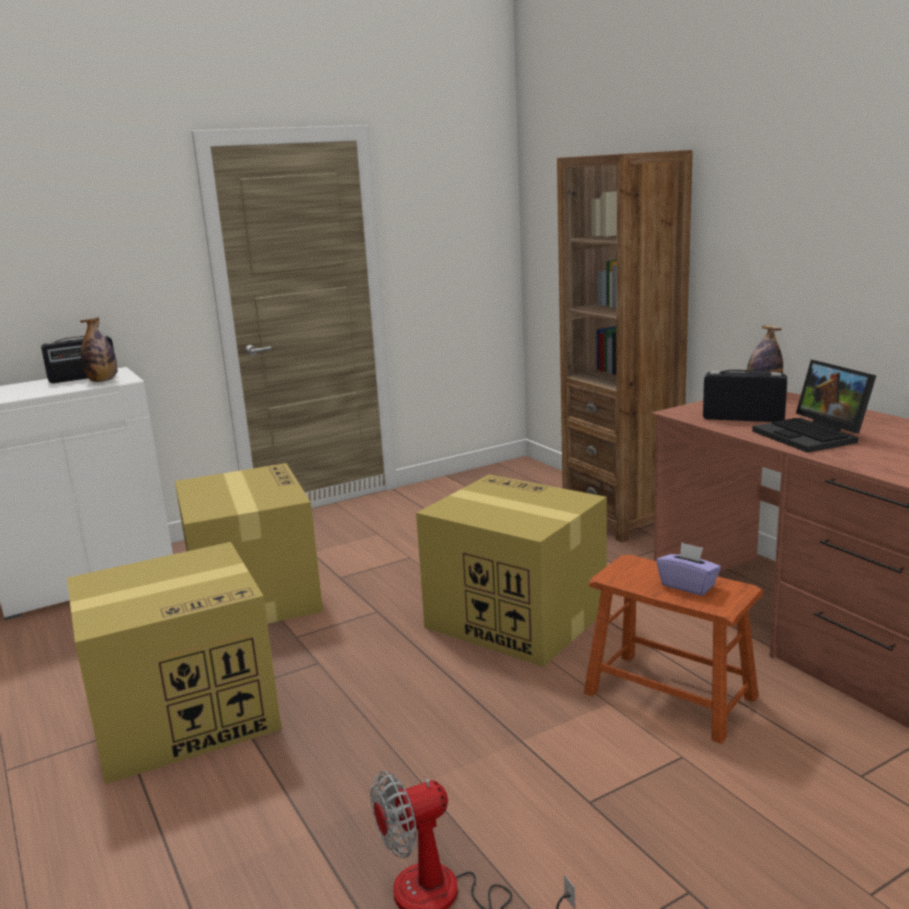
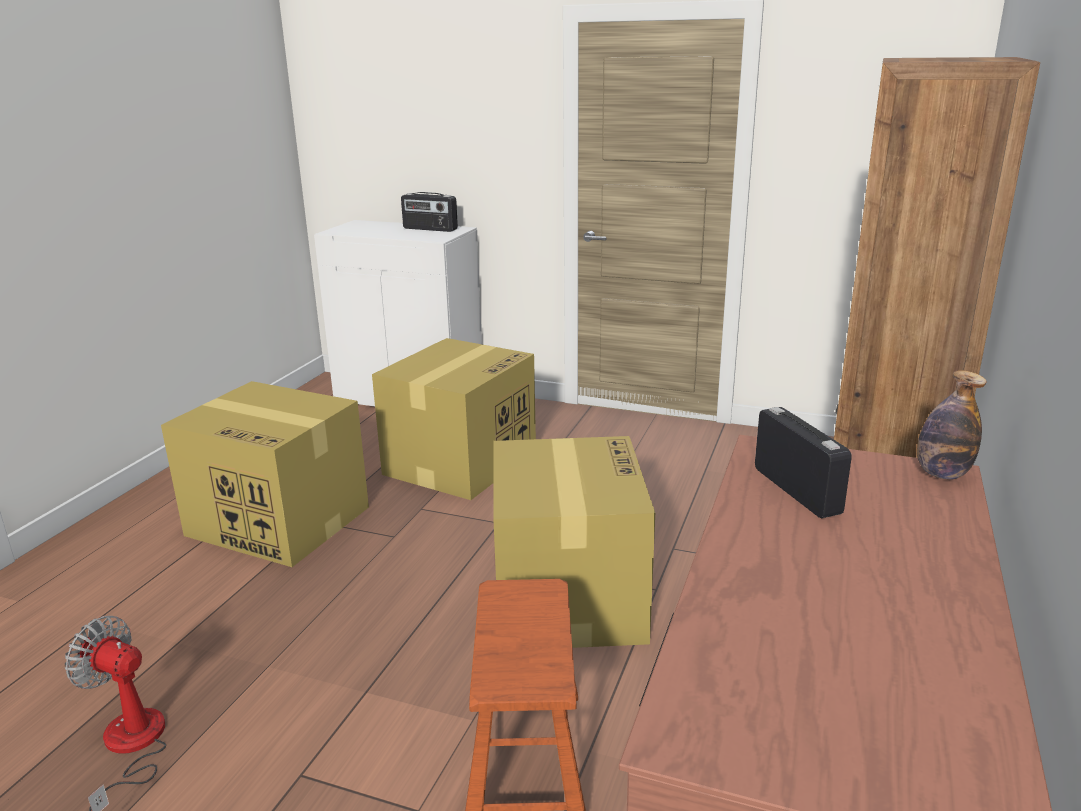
camera: 50 degrees right, 5 degrees up
bottle [80,317,117,382] -> none
purple tissue box [657,542,721,596] -> none
laptop [752,360,877,453] -> none

